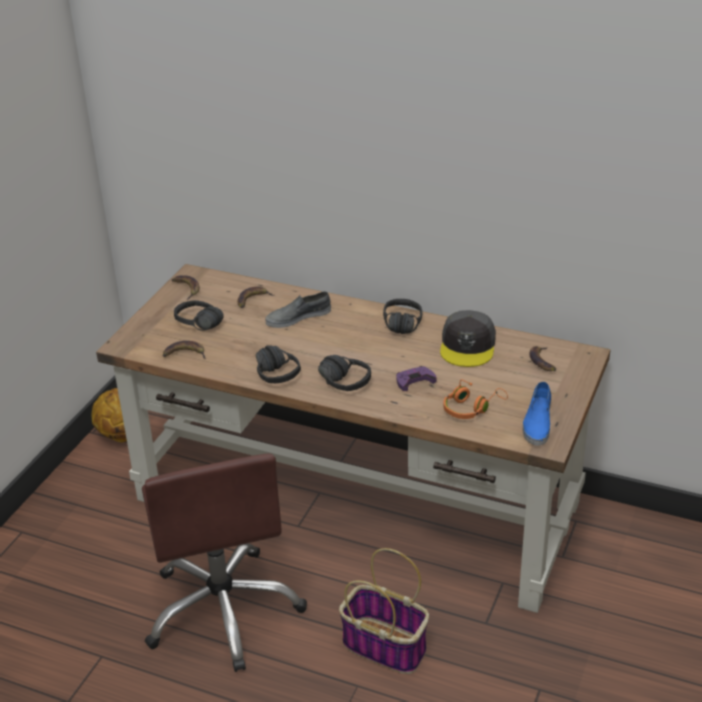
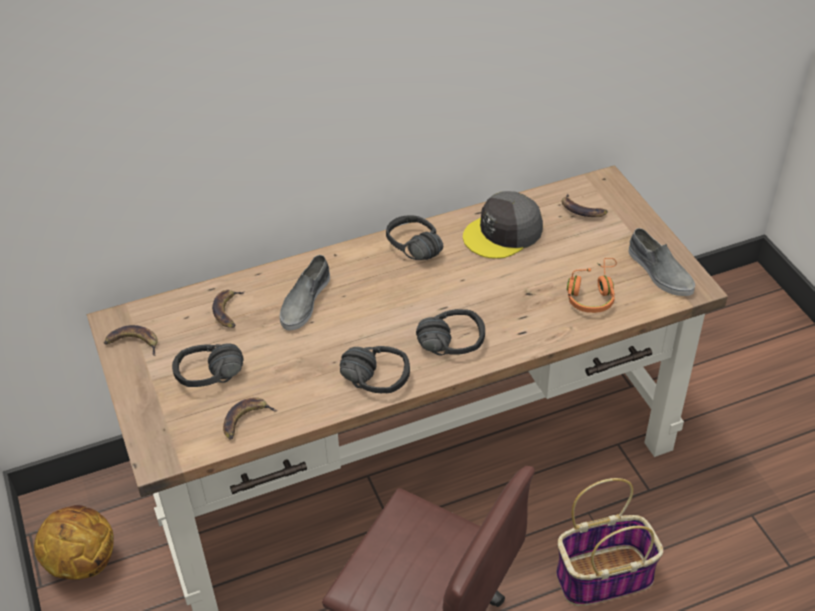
camera: 45 degrees left, 10 degrees up
purple game controller [396,366,436,391] -> none
grey cap [440,310,496,367] -> grey cap turned 90 degrees clockwise [463,191,543,259]
blue shoe [522,382,551,446] -> grey shoe [628,228,695,296]

